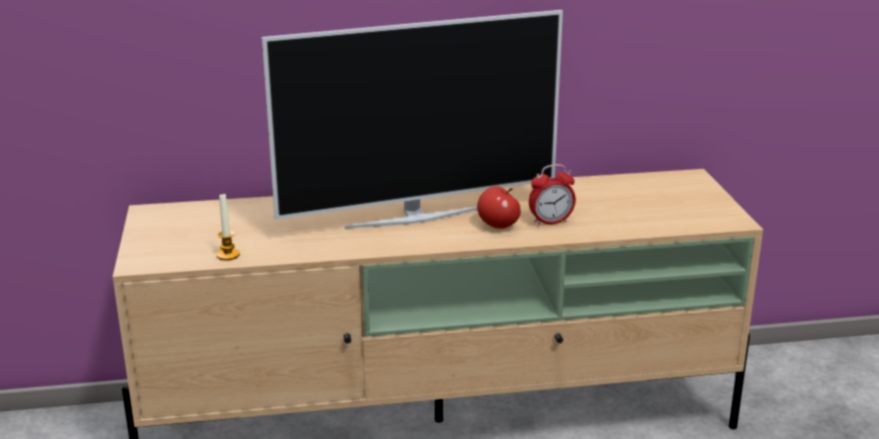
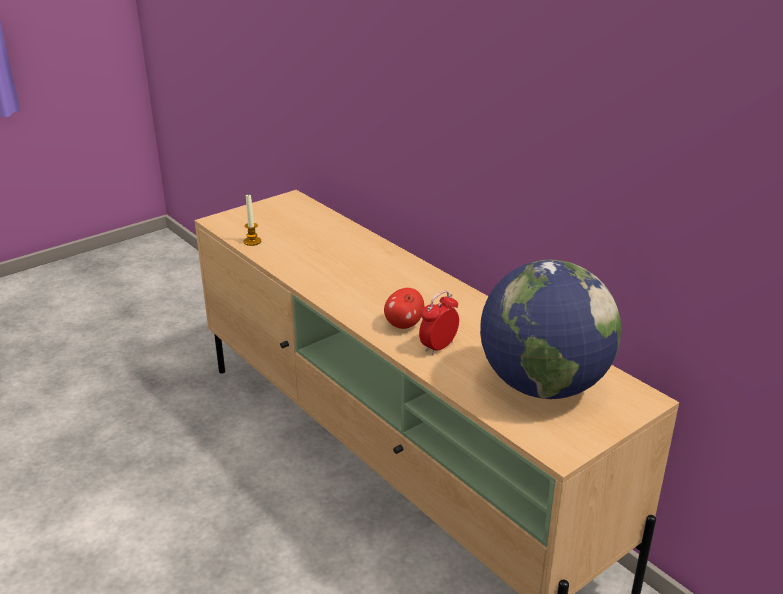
camera: 60 degrees right, 5 degrees up
television [262,10,563,228] -> none
alarm clock [529,164,576,226] -> alarm clock turned 90 degrees clockwise [419,291,459,355]
none -> globe [480,260,621,399]

